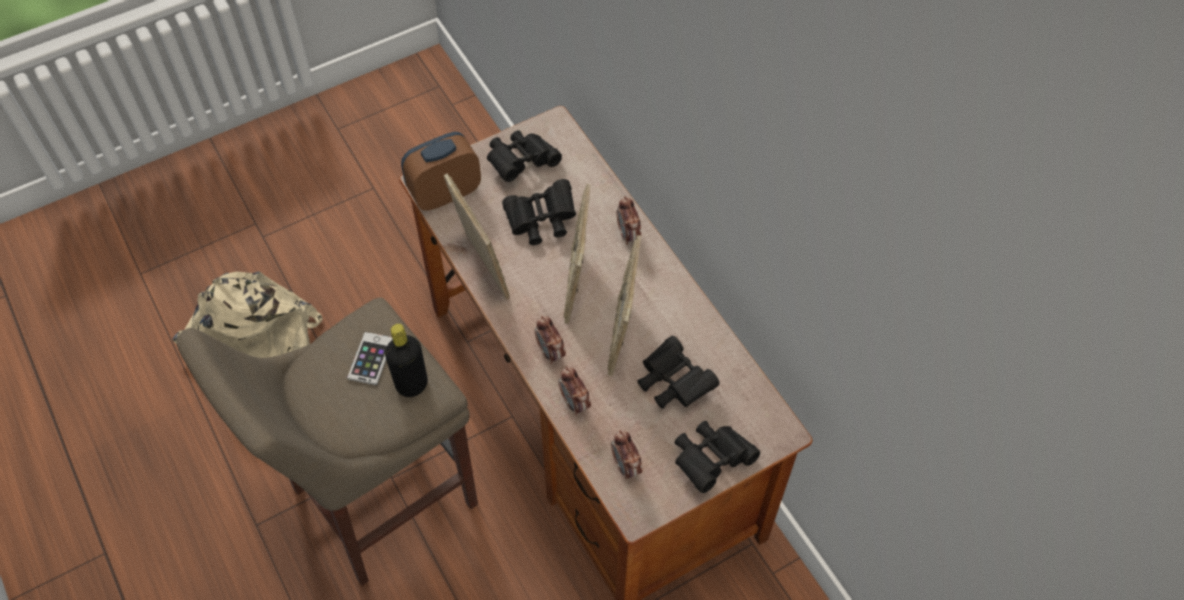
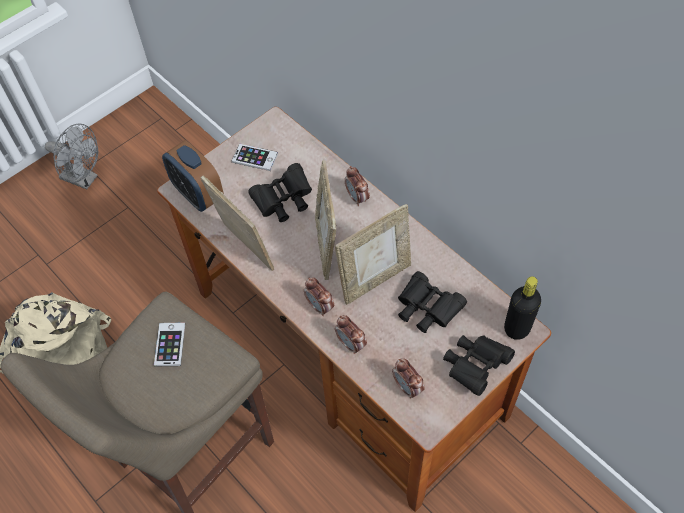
camera: 10 degrees left, 0 degrees up
black bottle [385,324,428,397] -> black bottle moved to [504,276,541,340]
alarm clock [401,132,481,211] -> alarm clock turned 90 degrees counterclockwise [162,140,224,212]
black binoculars [487,130,562,182] -> phone [232,144,278,171]
picture frame [607,235,641,376] -> picture frame turned 120 degrees counterclockwise [335,204,411,305]
none -> grey fan [45,123,98,190]

